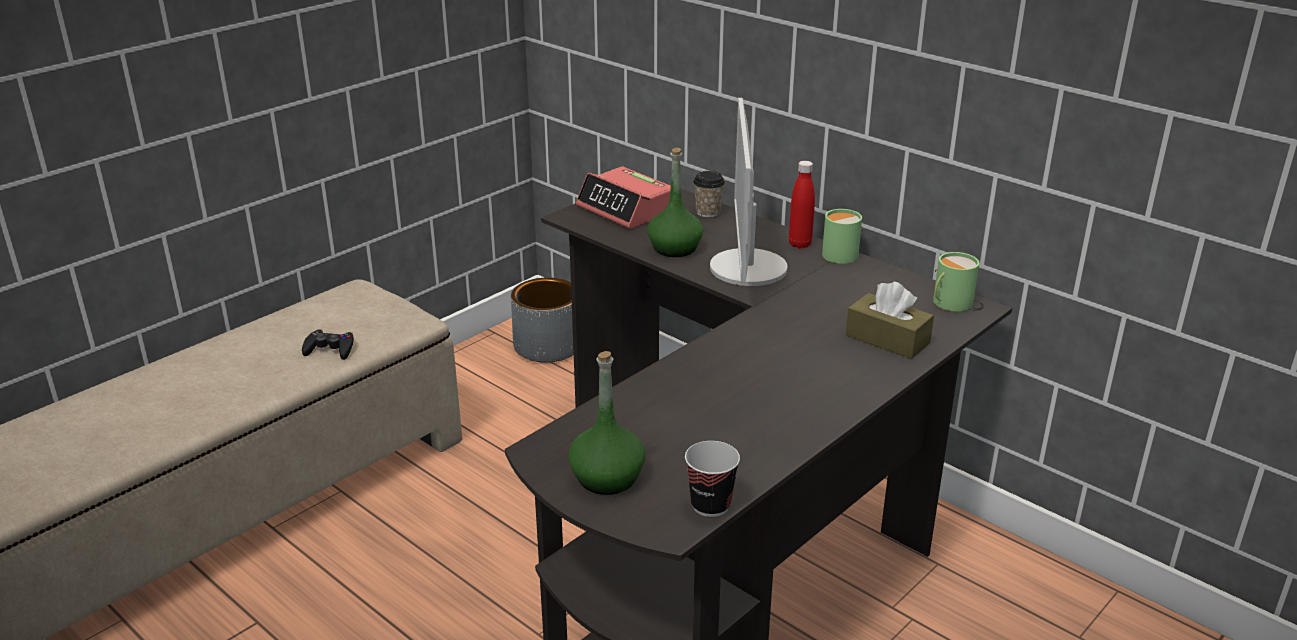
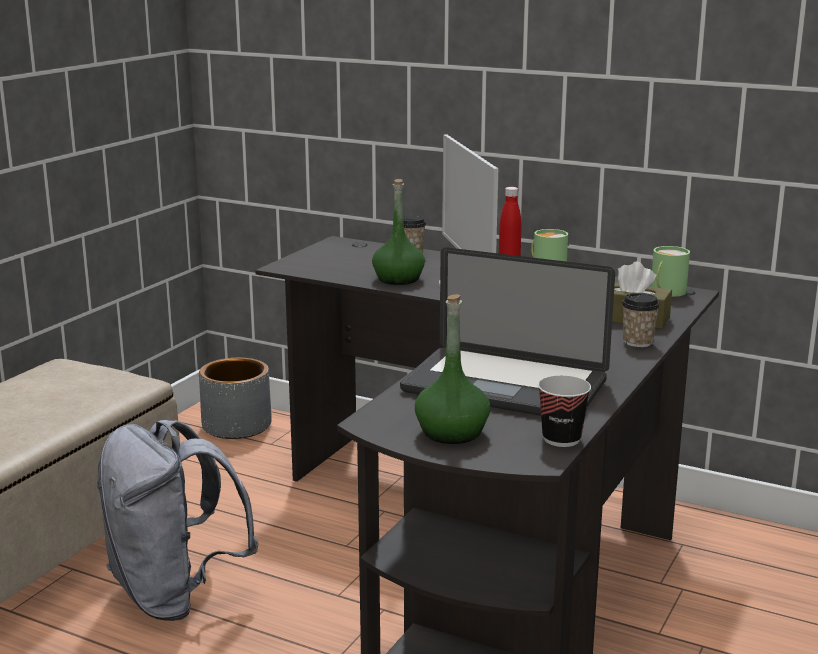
camera: 15 degrees left, 10 degrees down
black game controller [302,329,354,360] -> none
alarm clock [576,166,671,229] -> none
none -> grey backpack [97,420,258,621]
none -> laptop [400,248,615,416]
none -> cup [622,293,660,347]

